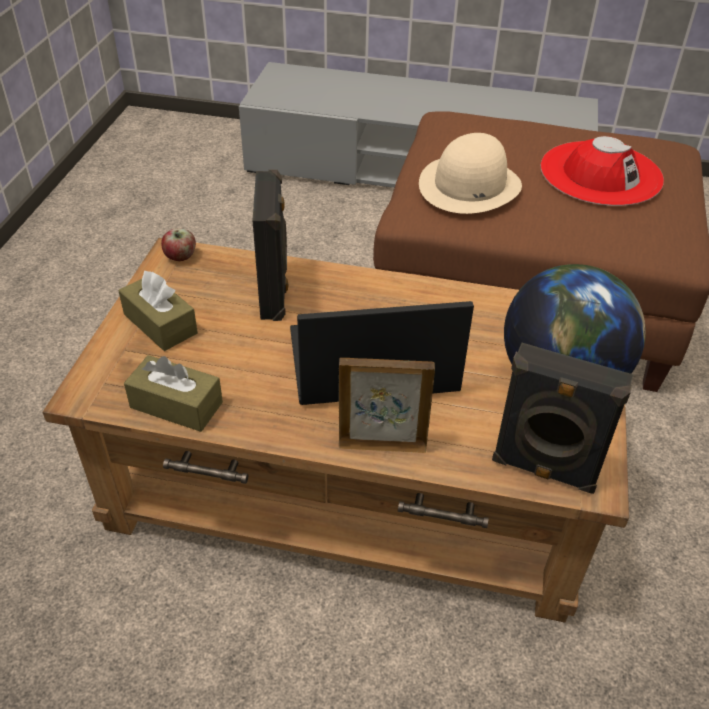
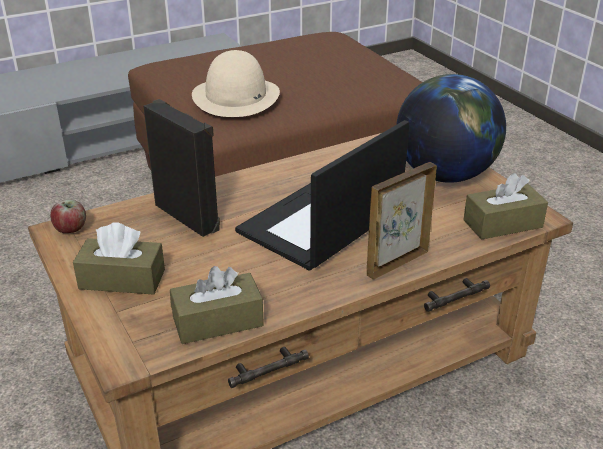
camera: 40 degrees left, 10 degrees down
black speaker [492,343,633,494] -> brown tissue box [463,173,548,240]
red hat [540,136,664,206] -> none

